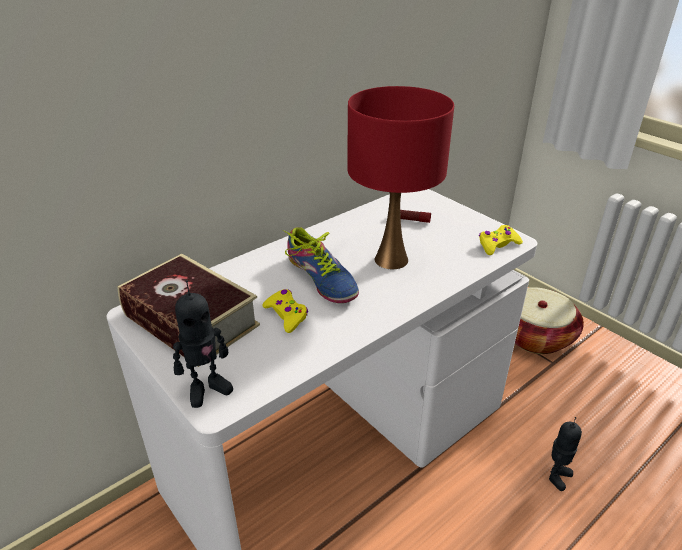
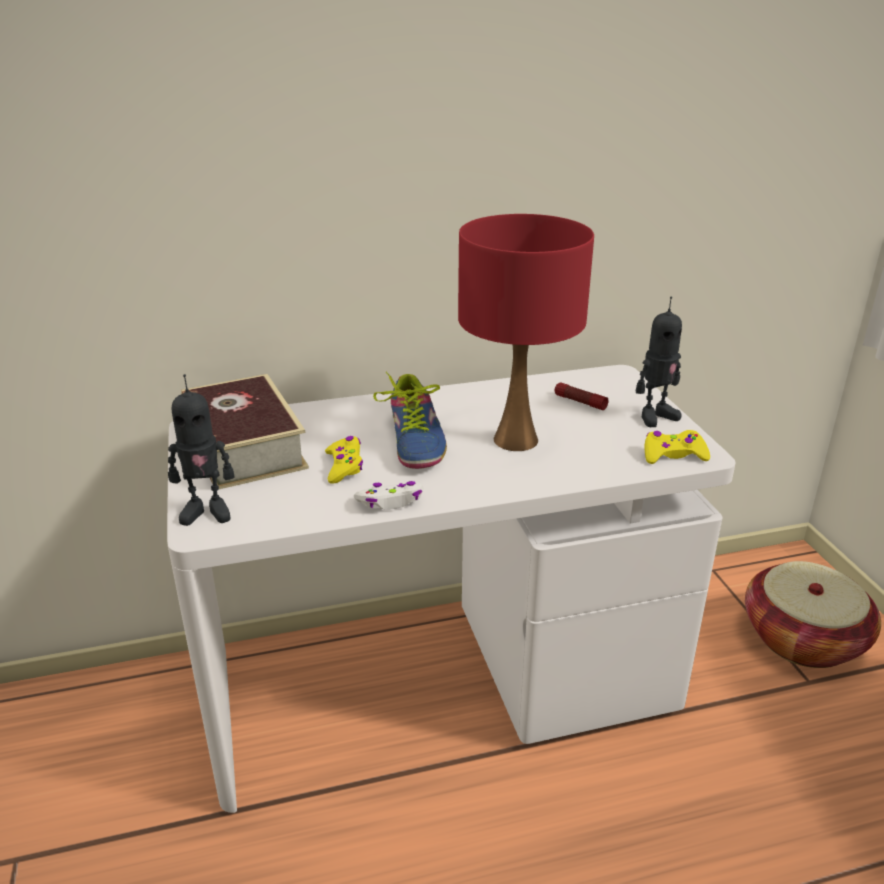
camera: 25 degrees right, 5 degrees down
toy robot [549,417,582,491] -> toy robot moved to [635,297,682,427]
none -> white game controller [354,481,424,510]

